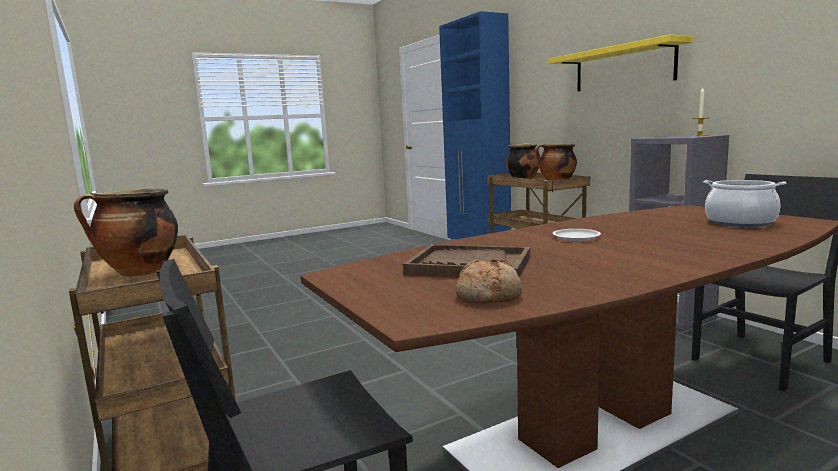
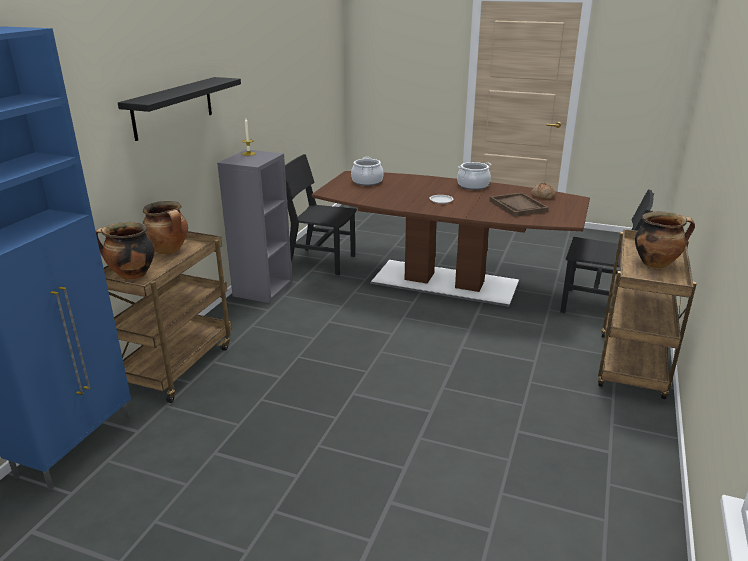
camera: 130 degrees left, 15 degrees up
yellow shelf [548,35,693,91] -> black shelf [118,77,241,141]
none -> cooking pot [457,162,492,190]

